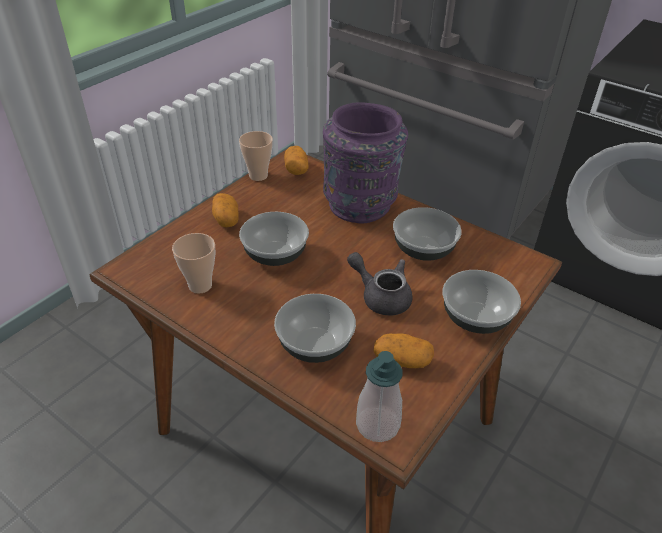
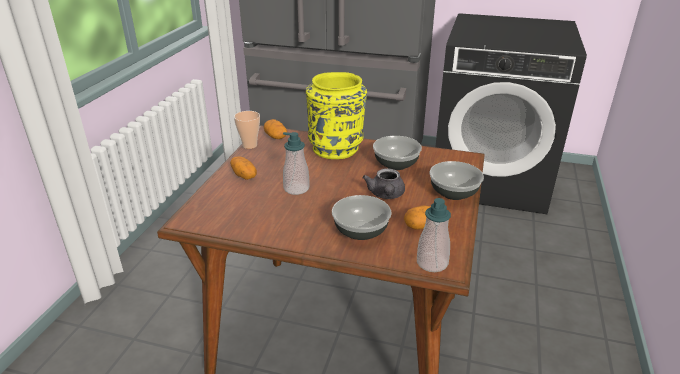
camera: 20 degrees left, 10 degrees down
cup [172,233,215,294] -> none
bowl [239,212,309,266] -> soap dispenser [283,132,310,195]
purple vase [323,102,408,224] -> yellow vase [306,72,367,159]
grey teapot [347,252,413,315] -> grey teapot turned 105 degrees counterclockwise [362,168,405,199]

